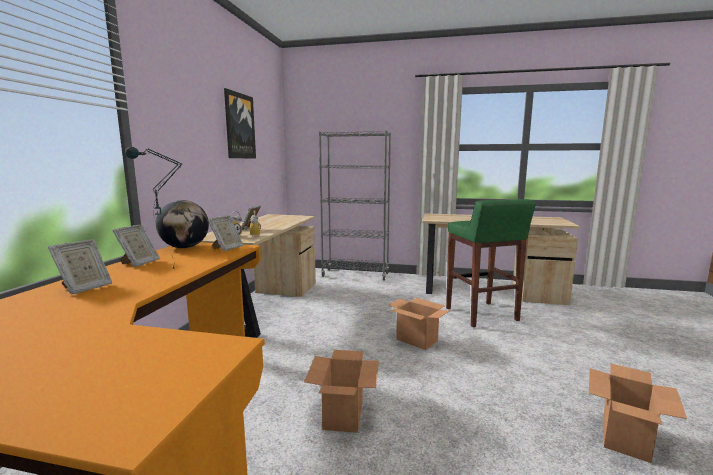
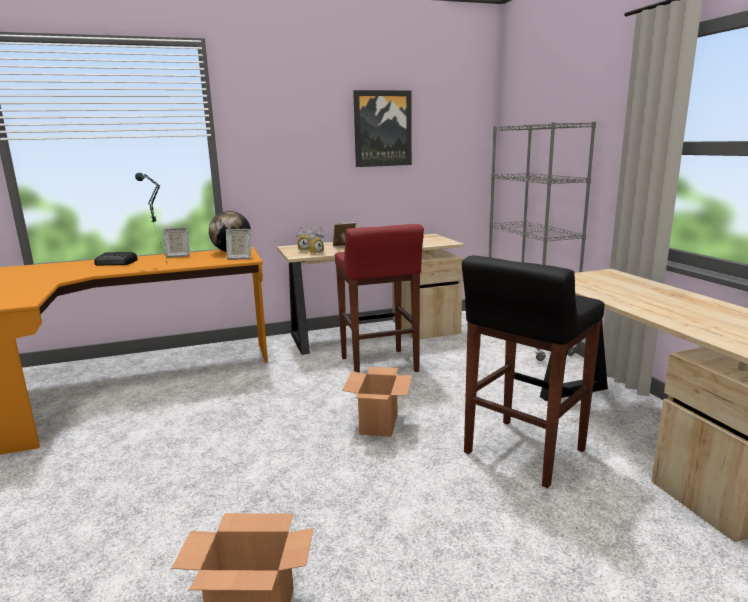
camera: 60 degrees right, 5 degrees up
picture frame [48,239,112,294] -> radio [94,252,138,265]
cardboard box [304,350,379,433] -> none
green stool [446,199,536,327] -> black stool [462,255,605,488]
none -> red stool [335,224,424,373]

